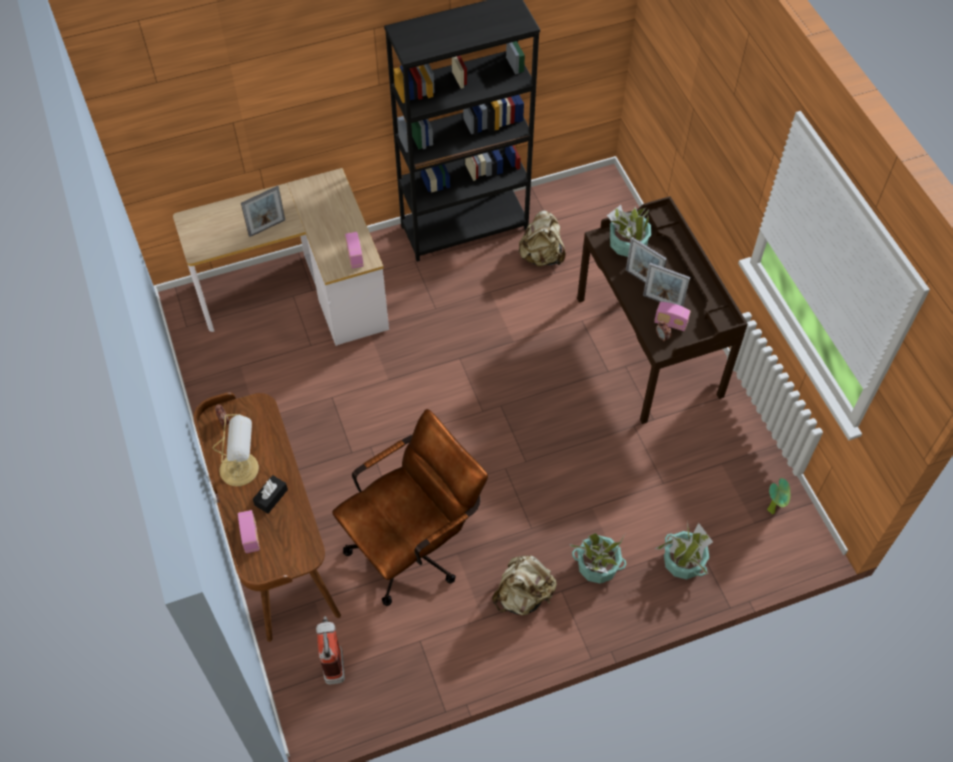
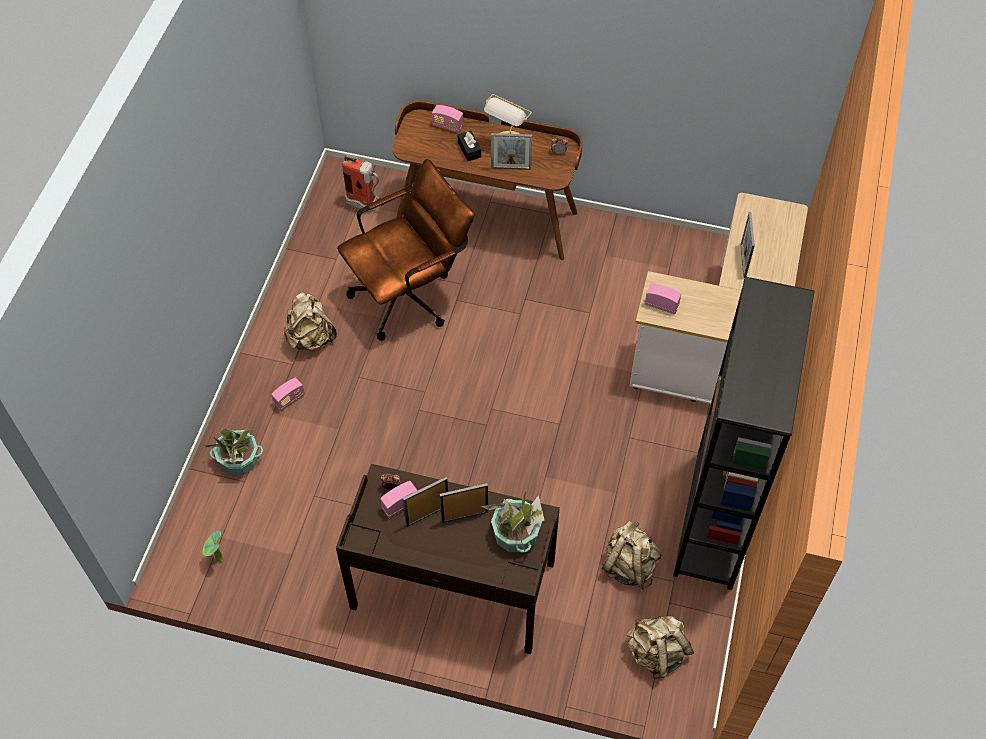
camera: 125 degrees right, 0 degrees up
brown office chair [332,409,488,606] -> brown office chair turned 120 degrees counterclockwise [337,159,474,341]
potted plant [570,533,627,584] -> radio [271,378,305,411]
none -> picture frame [491,133,532,170]
none -> beige backpack [627,616,694,679]

